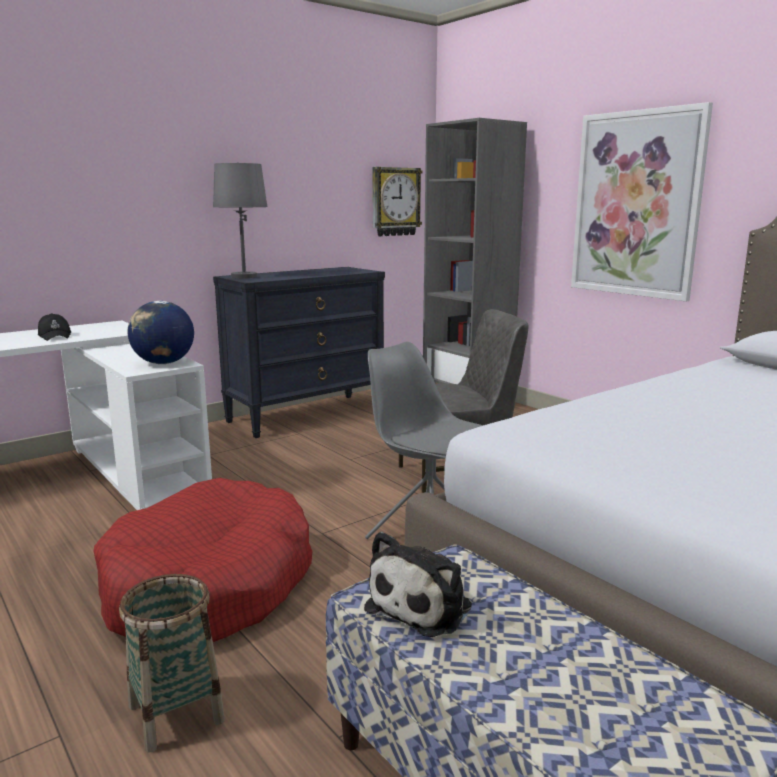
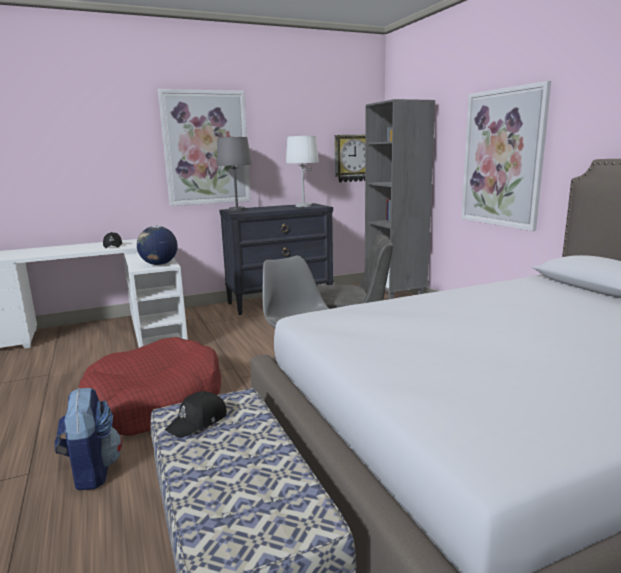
camera: 15 degrees right, 0 degrees up
basket [119,574,225,753] -> backpack [55,388,122,490]
plush toy [364,532,472,637] -> black cap [164,391,227,438]
none -> picture [158,89,251,206]
none -> white table lamp [286,135,319,207]

